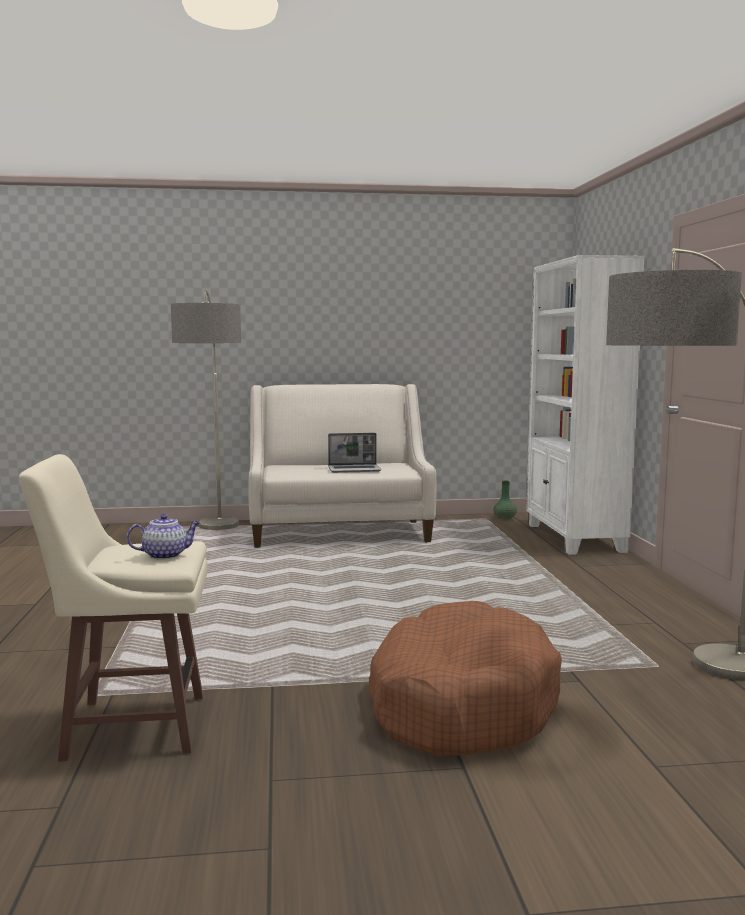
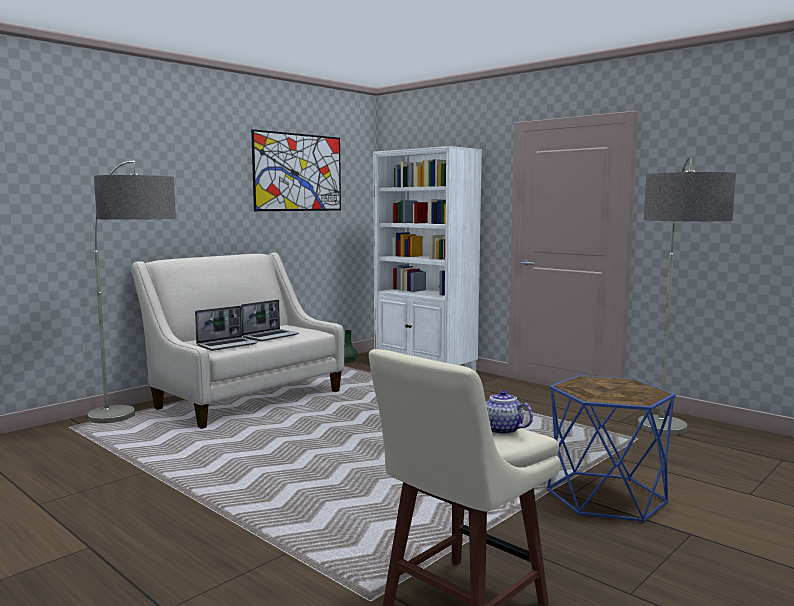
camera: 40 degrees left, 0 degrees up
teapot [127,514,200,560] -> teapot turned 75 degrees counterclockwise [486,390,533,435]
brown dog bed [369,601,562,757] -> blue side table [547,375,676,523]
none -> laptop [195,306,258,351]
none -> picture [251,129,341,211]

